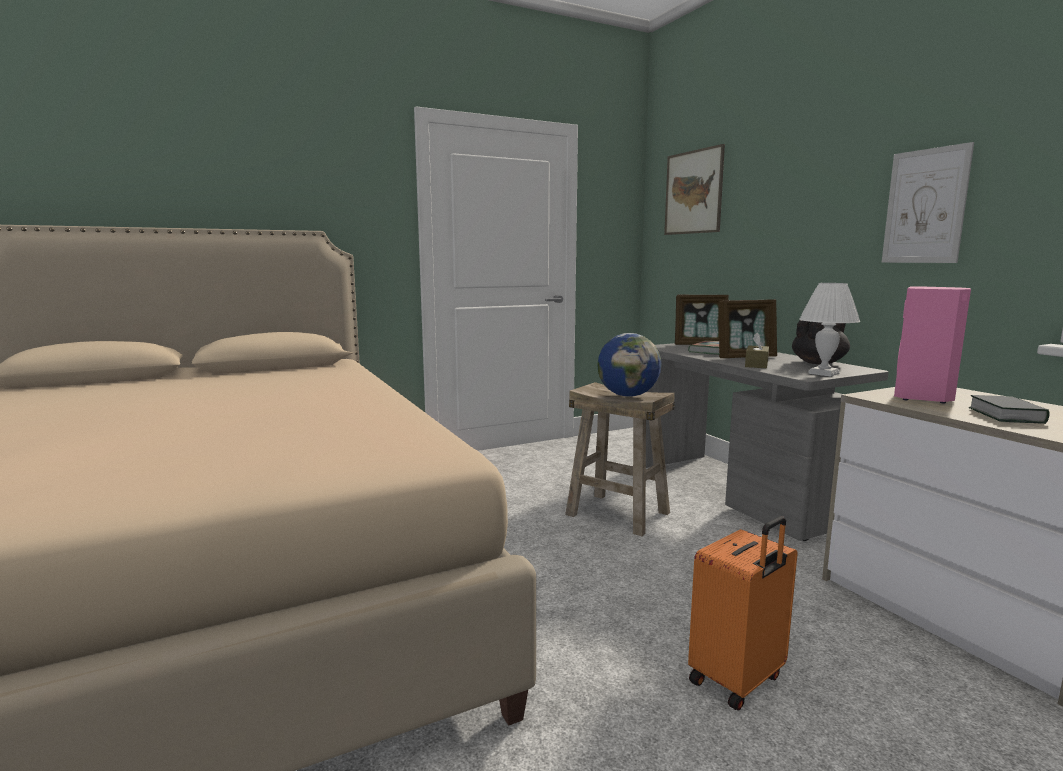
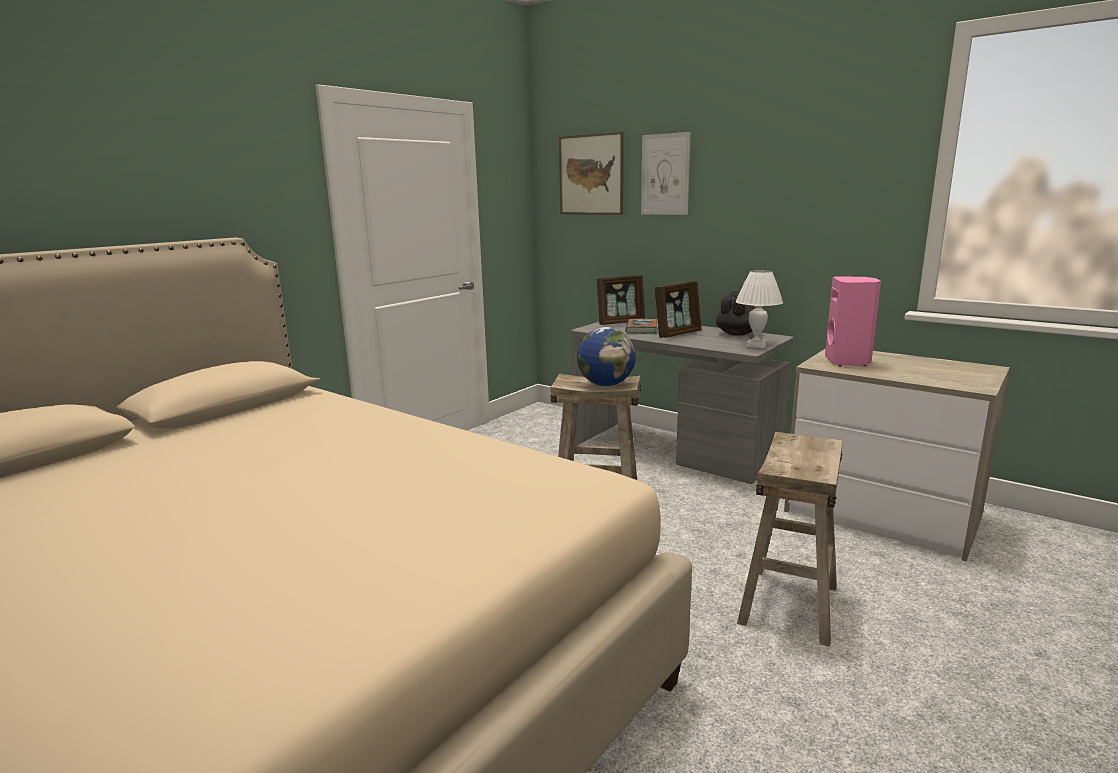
camera: 25 degrees left, 5 degrees up
orange suitcase [688,516,797,711] -> beige stool [737,432,843,647]
brown tissue box [745,332,769,368] -> none
picture [882,142,974,263] -> picture moved to [641,132,691,215]
book [968,395,1050,424] -> none

